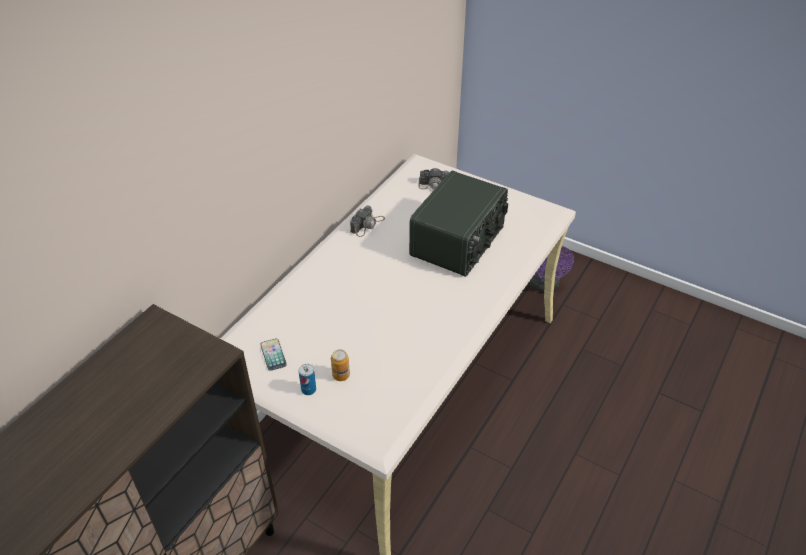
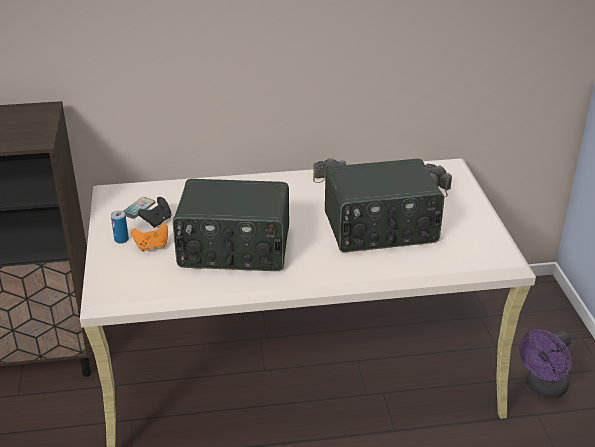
camera: 50 degrees right, 10 degrees down
can [331,349,350,381] -> orange game controller [131,223,168,251]
none -> black game controller [138,197,172,228]
none -> radio [173,179,289,271]

